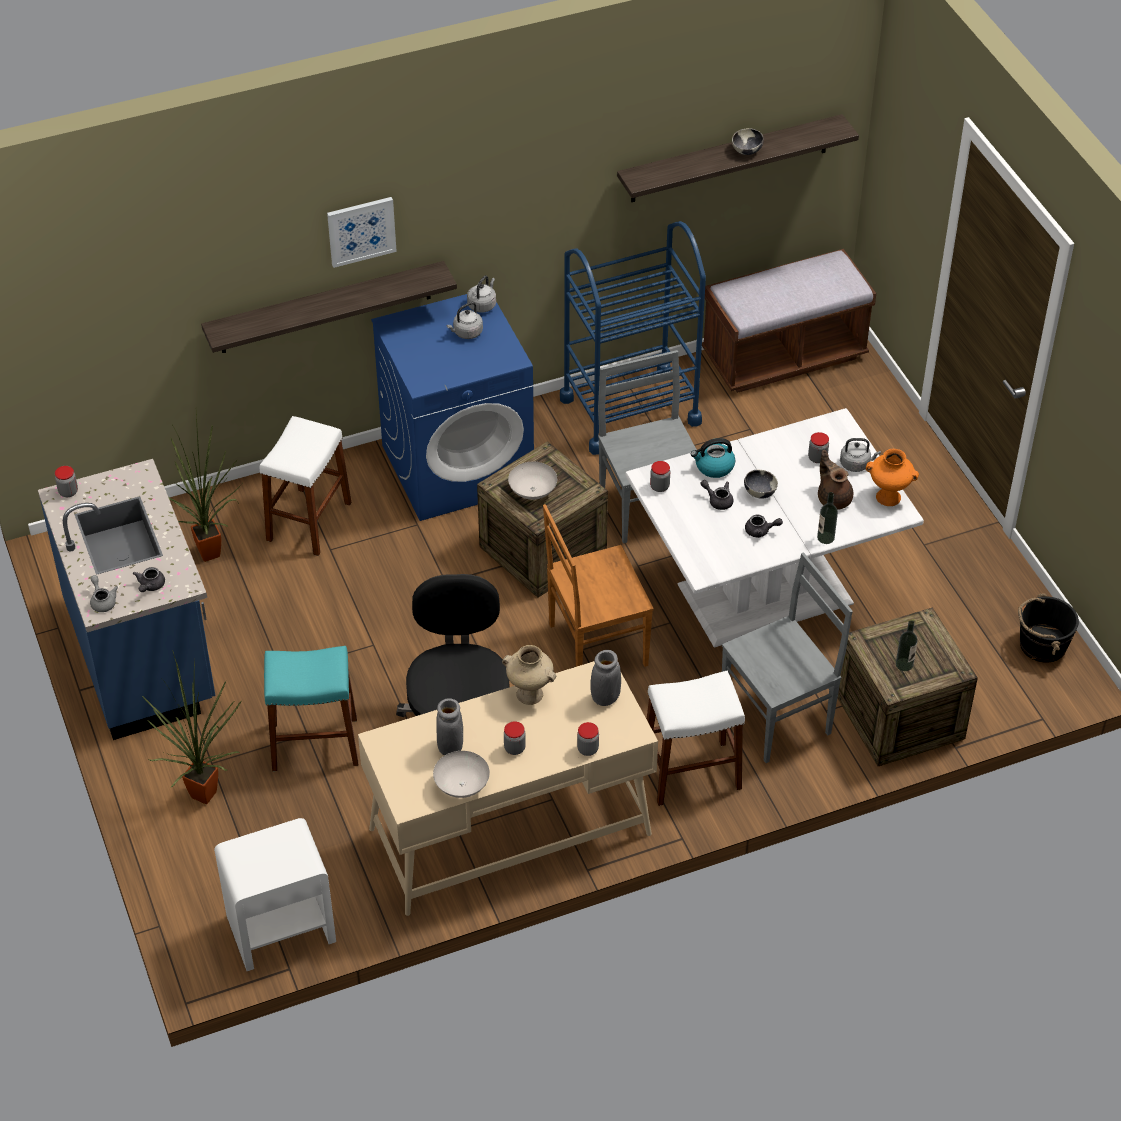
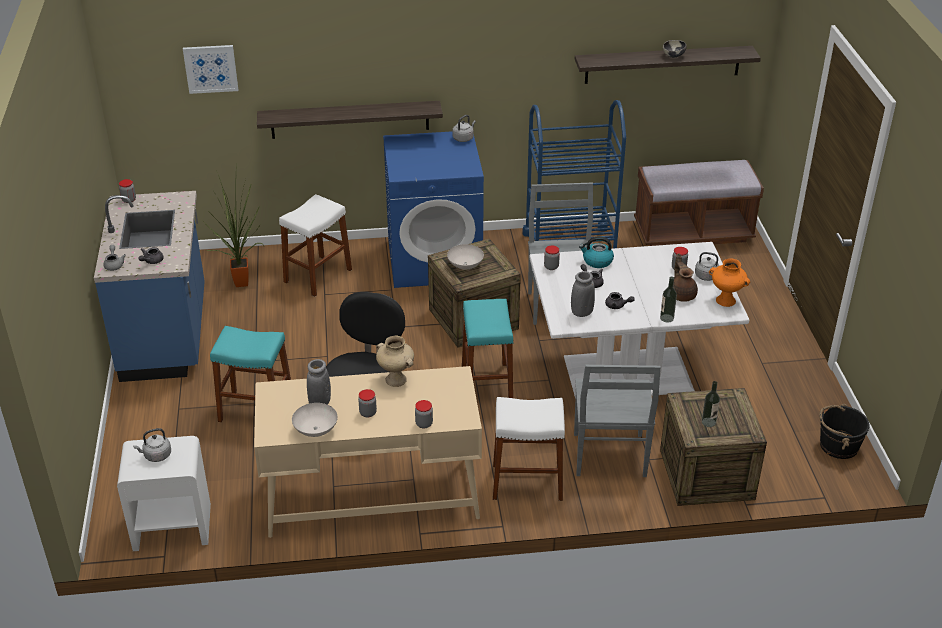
camera: 15 degrees right, 10 degrees down
potted plant [142,650,242,804] -> none
picture [327,197,397,268] -> picture moved to [183,45,238,94]
grey kettle [447,302,483,339] -> grey kettle moved to [133,428,171,462]
brown chair [543,504,654,667] -> turquoise stool [462,299,514,398]
grey vase [590,650,621,706] -> grey vase moved to [571,271,595,317]
grey chair [722,552,853,763] -> grey chair turned 105 degrees clockwise [574,365,661,477]
bowl [744,470,778,499] -> none

